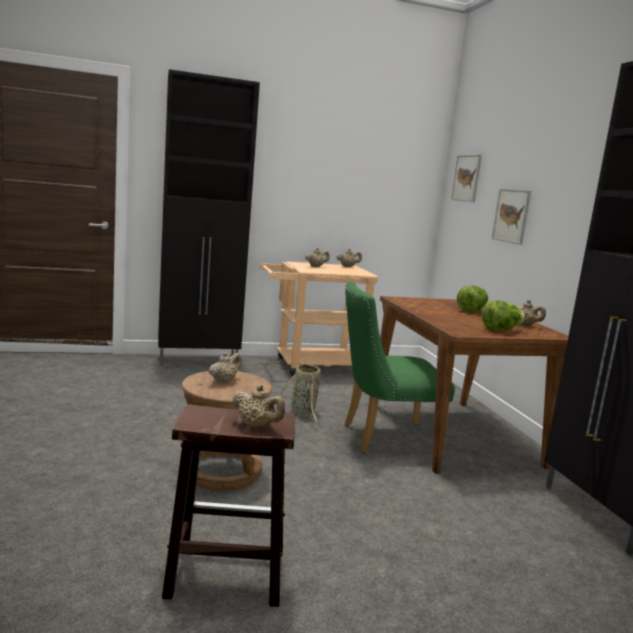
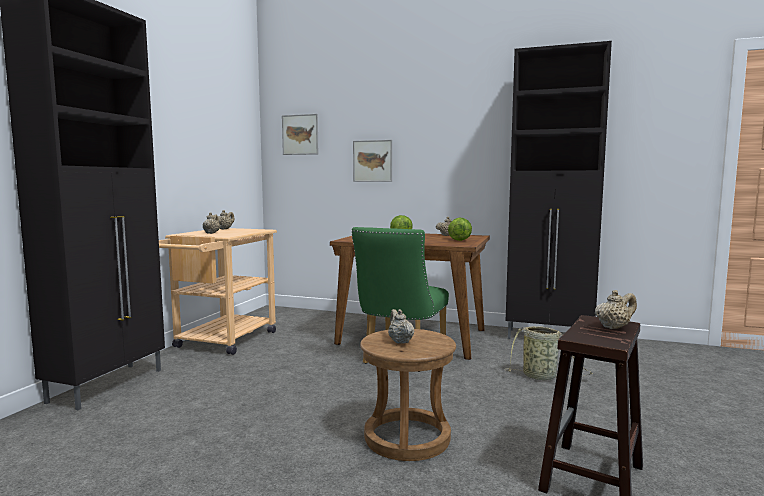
camera: 55 degrees left, 5 degrees down
basket [279,362,321,424] -> basket moved to [506,326,593,380]

